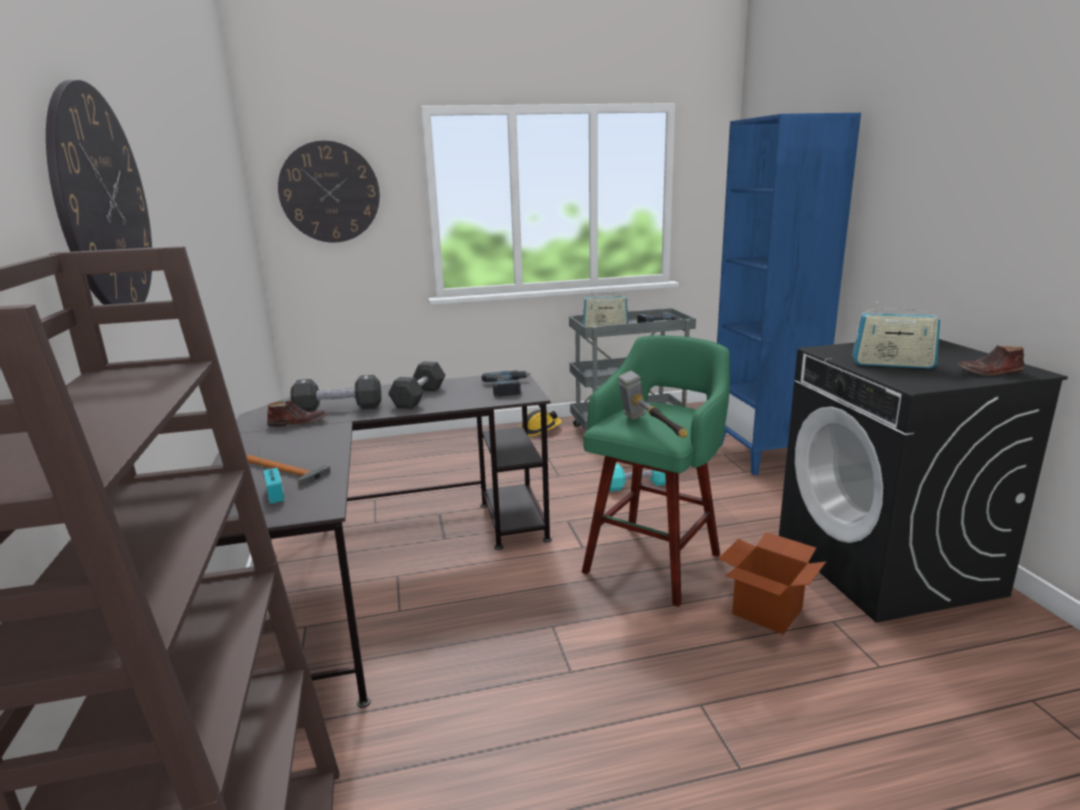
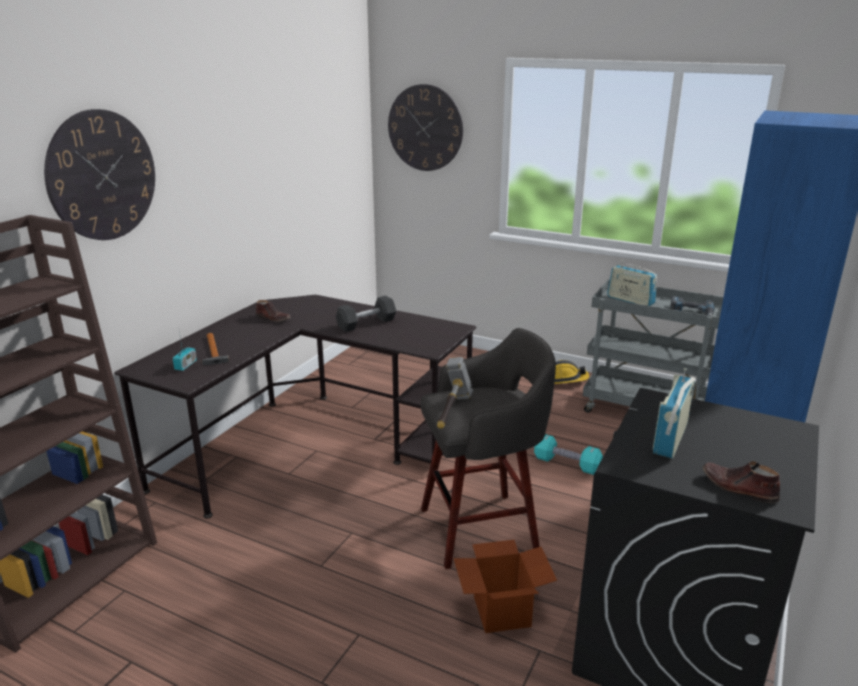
camera: 40 degrees right, 5 degrees up
black dumbbell [290,375,381,412] -> none
power drill [481,370,531,397] -> none
green stool [582,335,730,607] -> grey stool [421,328,556,569]
radio [852,302,940,369] -> radio turned 60 degrees clockwise [653,368,695,459]

